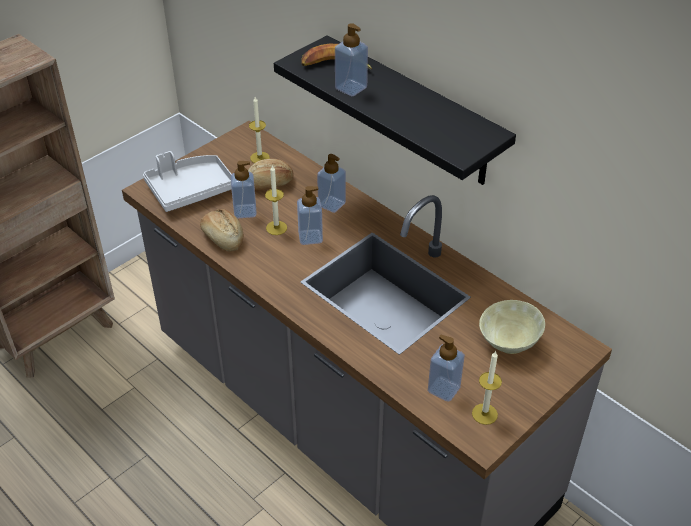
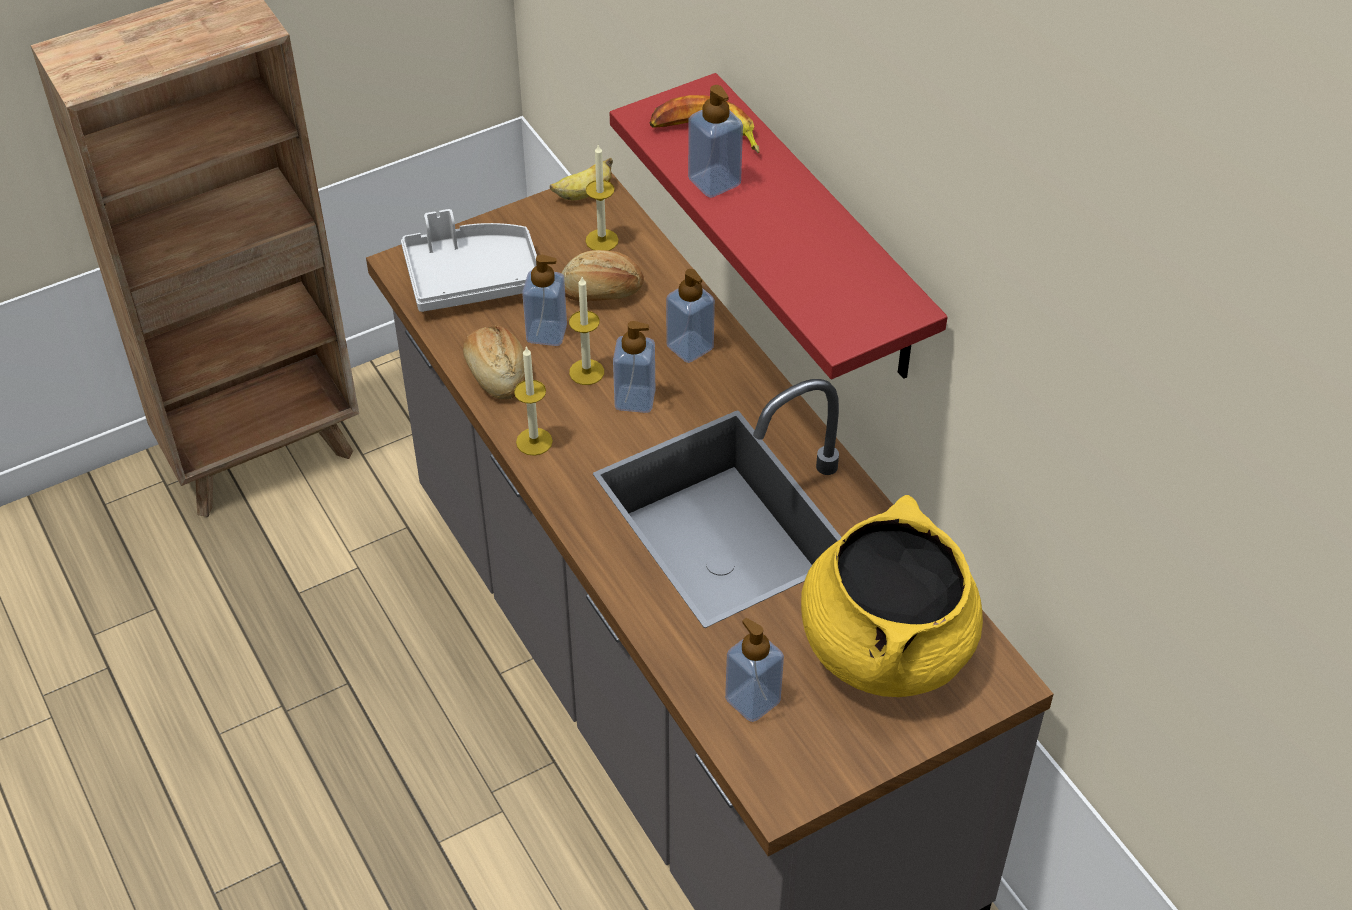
camera: 15 degrees right, 5 degrees up
black shelf [274,35,516,185] -> red shelf [610,73,947,379]
candle [472,351,502,425] -> candle moved to [514,346,553,456]
beige bowl [479,300,545,354] -> yellow cooking pot [801,495,983,697]
none -> banana [550,158,613,200]

